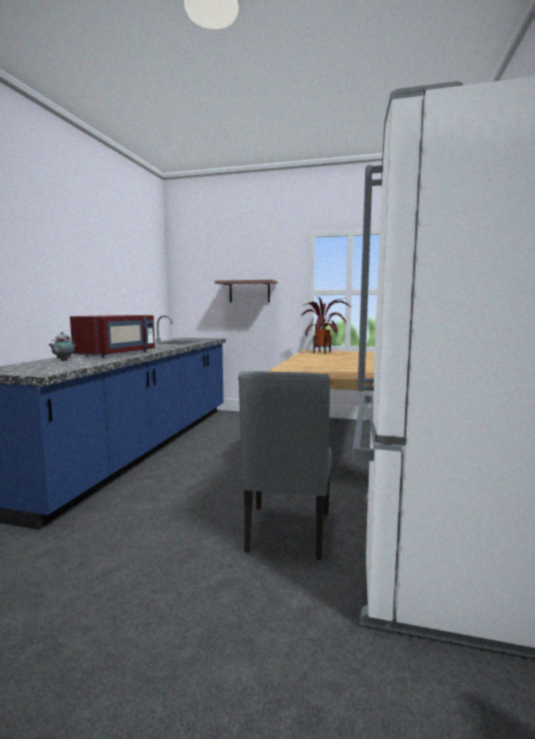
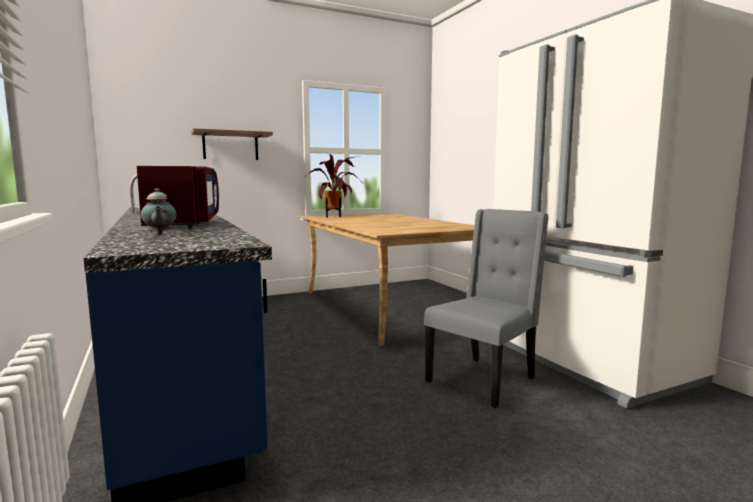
camera: 40 degrees left, 0 degrees up
grey chair [238,371,332,560] -> grey chair turned 105 degrees counterclockwise [424,209,549,408]

